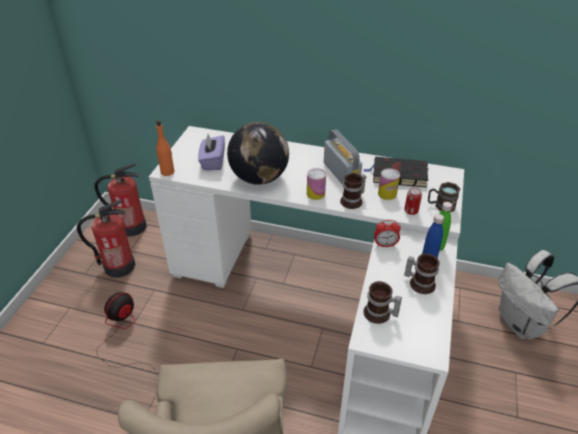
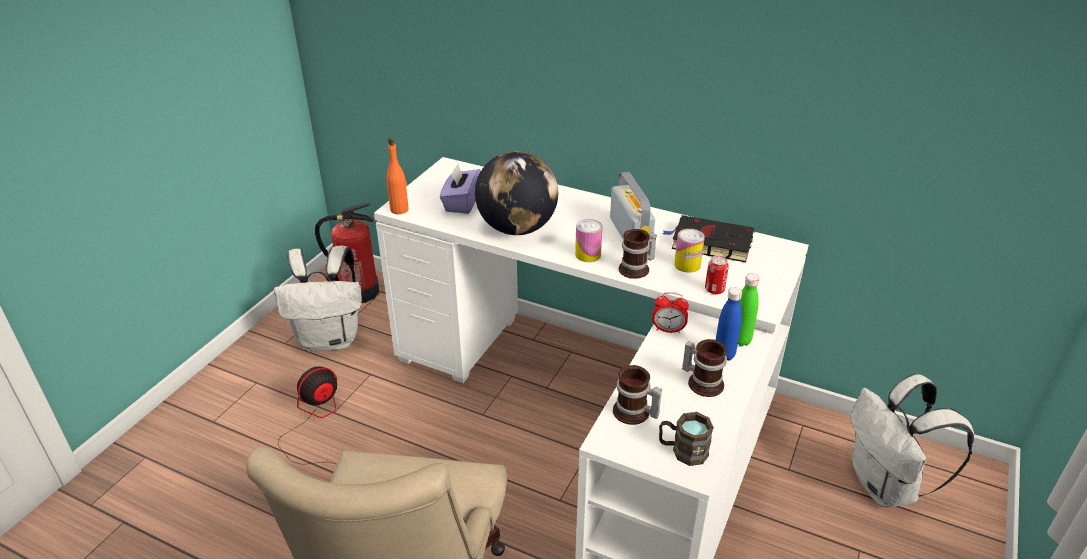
camera: 10 degrees right, 5 degrees down
fire extinguisher [77,200,135,278] -> white backpack [274,246,362,352]
brown mug [428,182,461,212] -> brown mug moved to [659,412,714,466]

